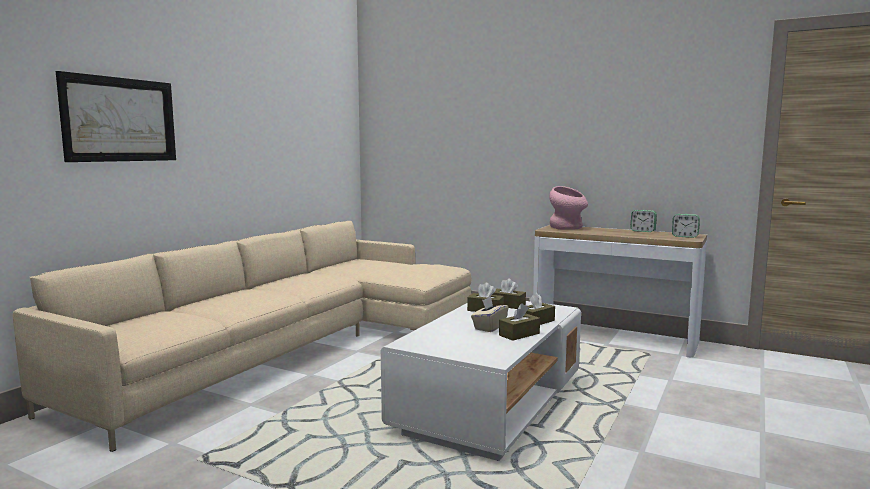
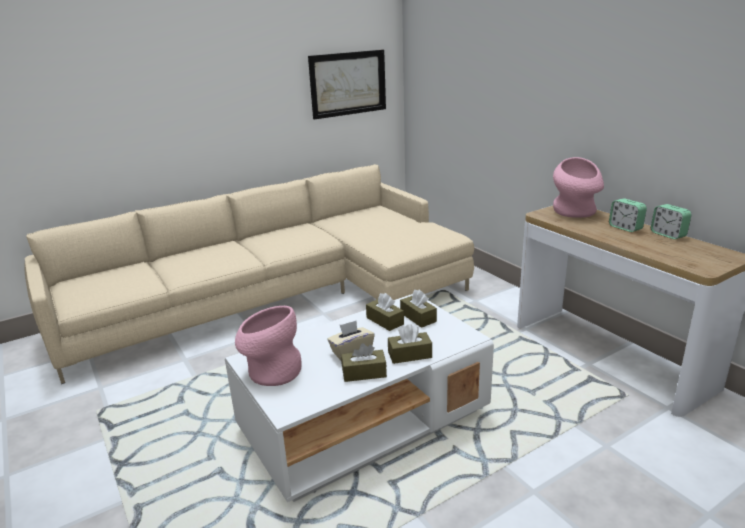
camera: 30 degrees right, 15 degrees up
picture [56,71,176,162] -> picture moved to [308,50,386,119]
alarm clock [672,214,700,238] -> alarm clock moved to [609,198,647,232]
none -> pink vase [235,306,301,386]

